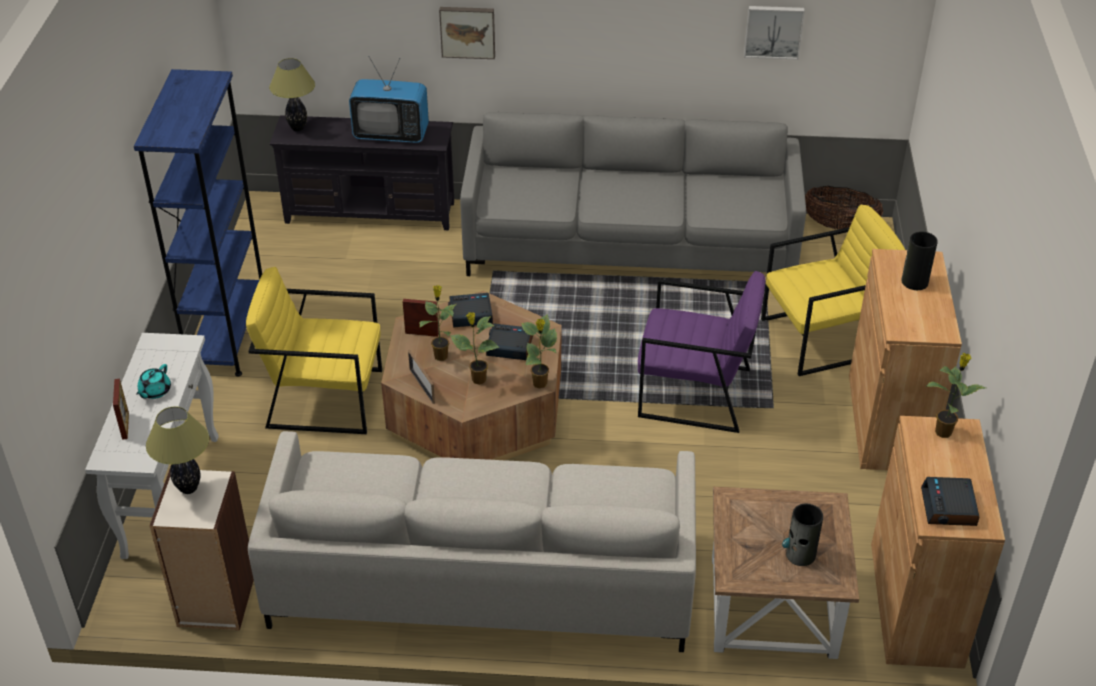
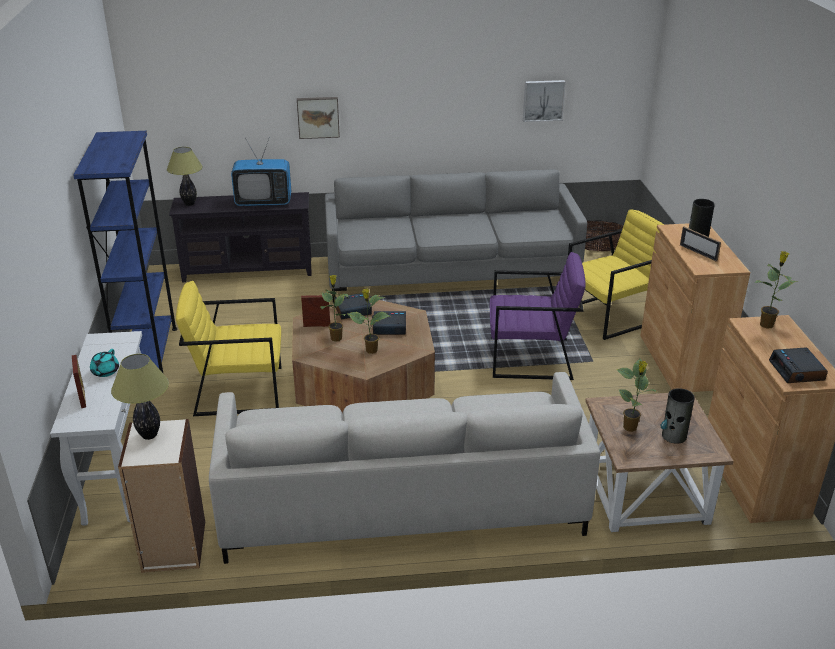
camera: 10 degrees left, 10 degrees down
picture frame [408,351,435,404] -> picture frame moved to [680,227,721,262]
potted plant [521,314,557,389] -> potted plant moved to [616,359,657,432]

